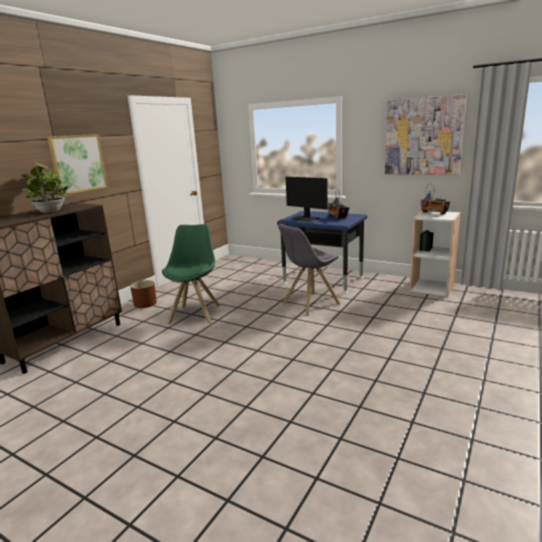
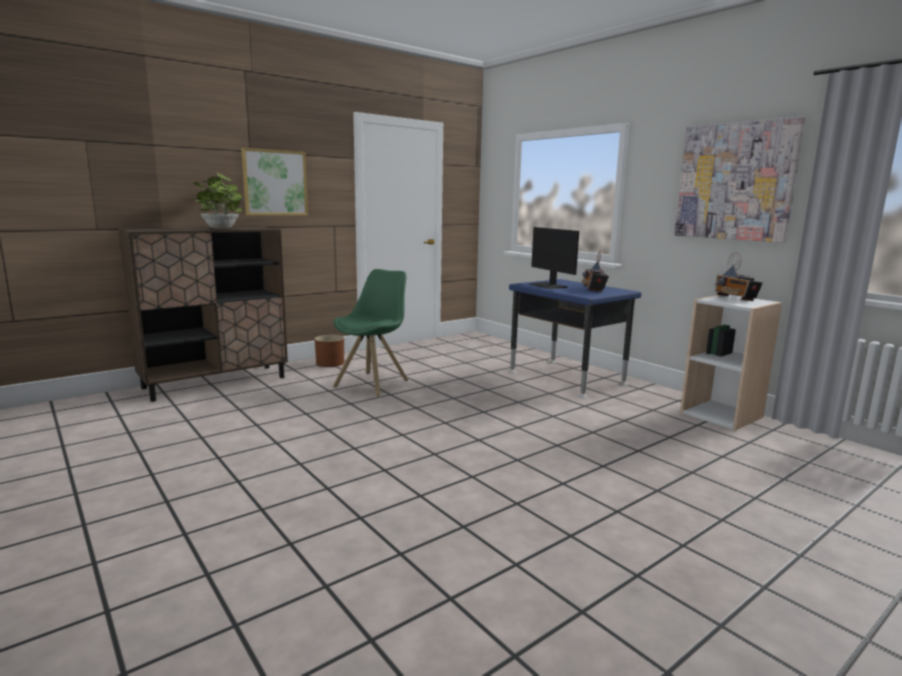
camera: 20 degrees right, 5 degrees down
grey chair [278,224,340,315] -> none

